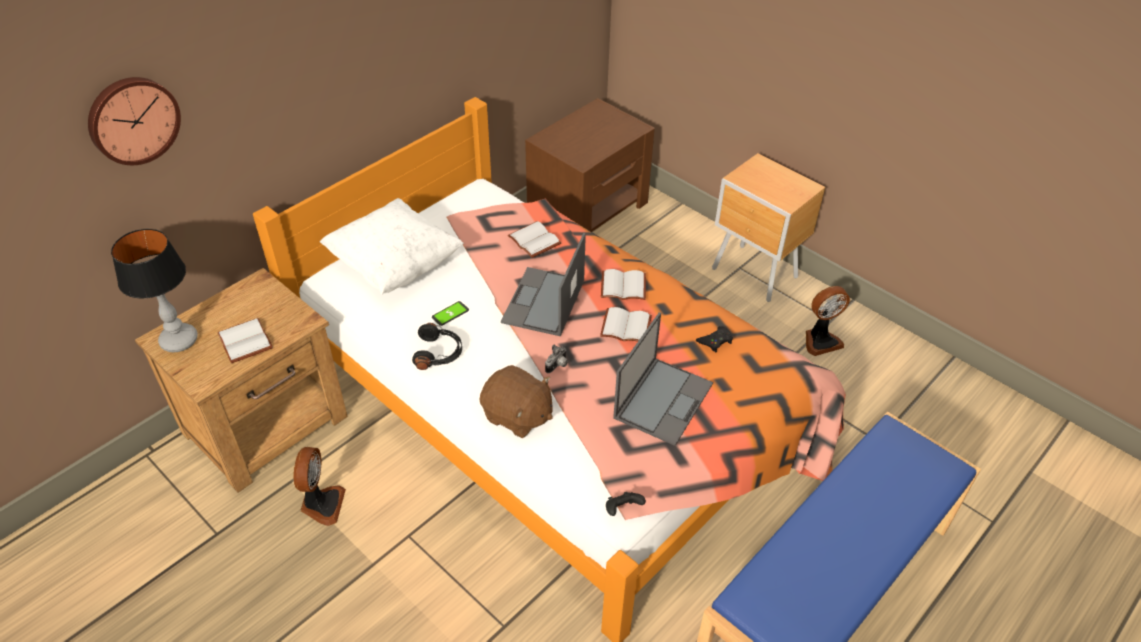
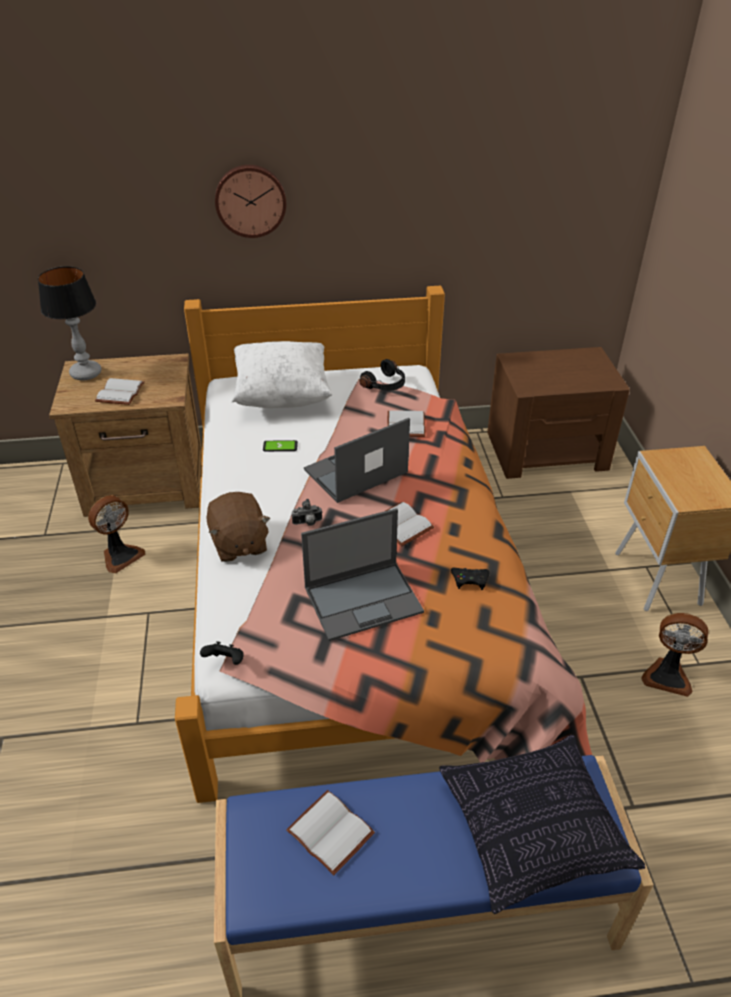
camera: 40 degrees right, 5 degrees down
wall clock [88,77,181,165] -> wall clock moved to [215,165,286,238]
black headphones [412,323,462,370] -> black headphones moved to [359,359,405,391]
white book [601,269,646,300] -> white book moved to [286,790,375,876]
none -> pillow [439,735,645,914]

